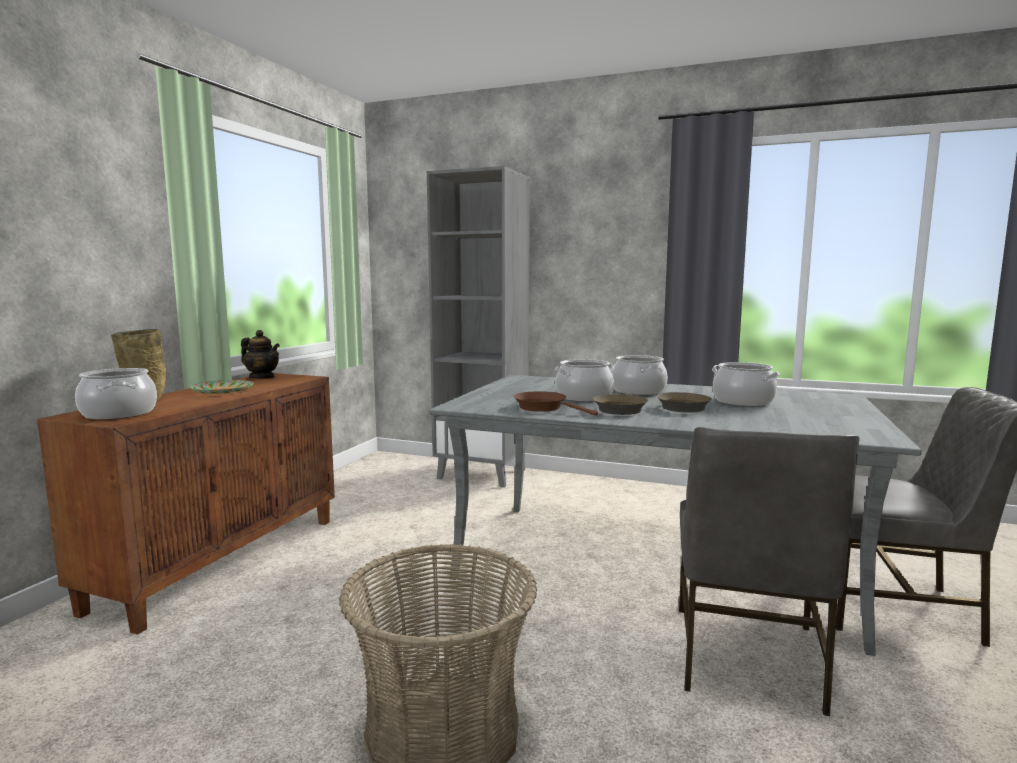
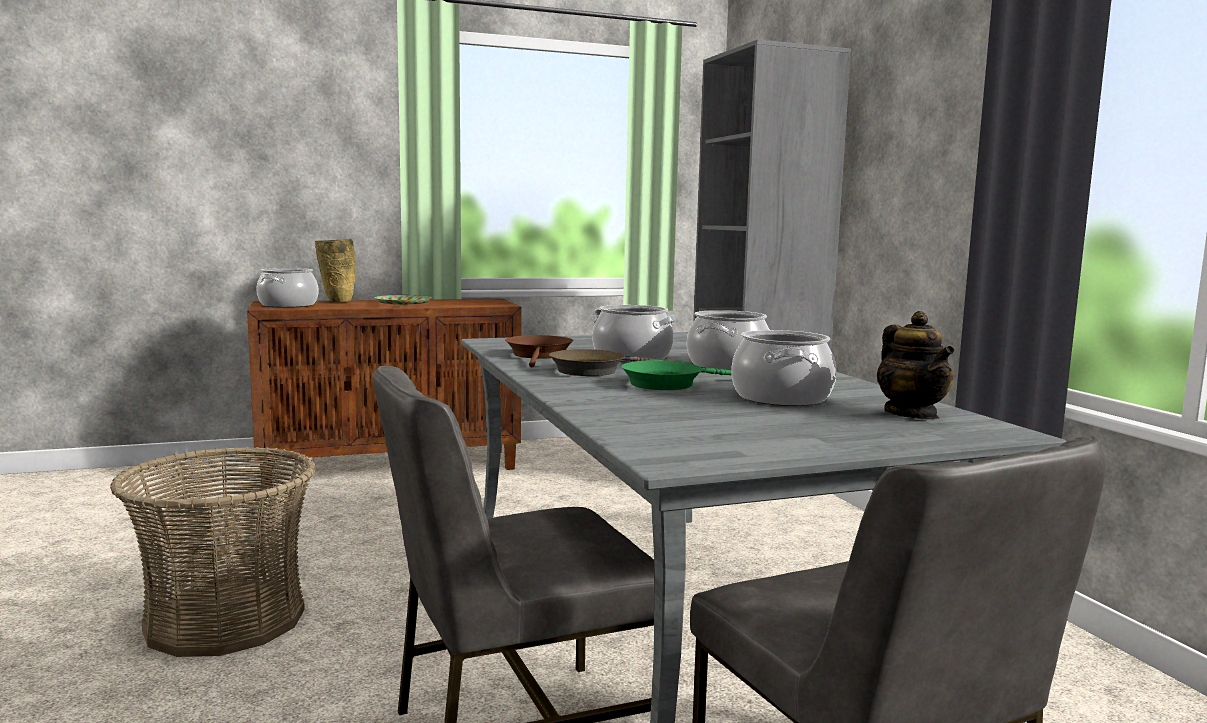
camera: 50 degrees right, 0 degrees up
teapot [241,330,280,379] -> teapot moved to [877,311,955,420]
brown frying pan [657,391,712,413] -> green frying pan [621,360,732,390]

